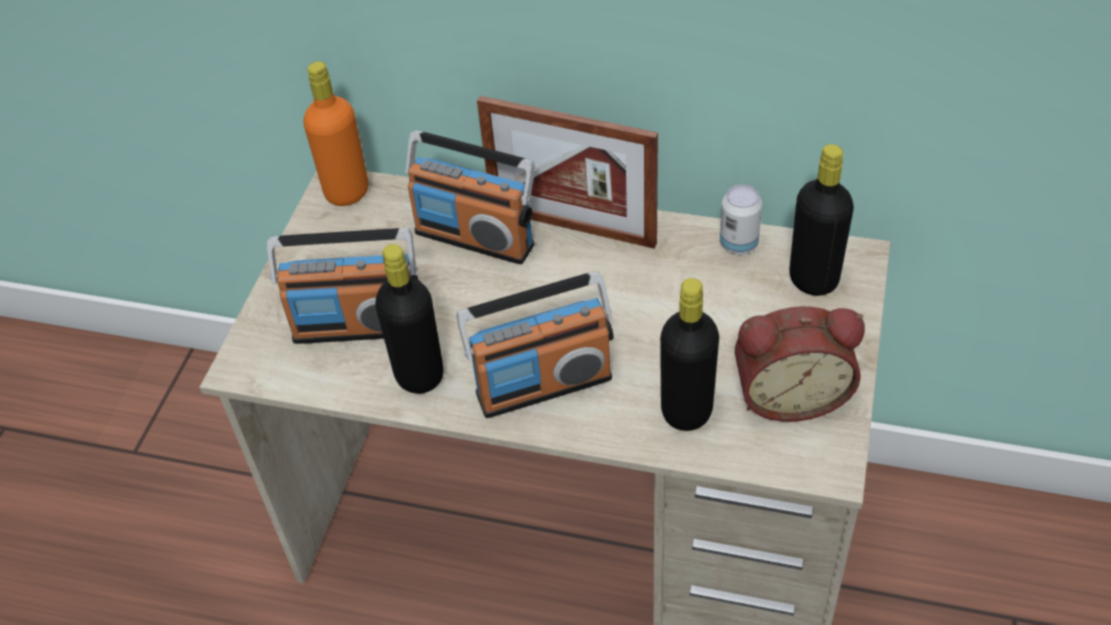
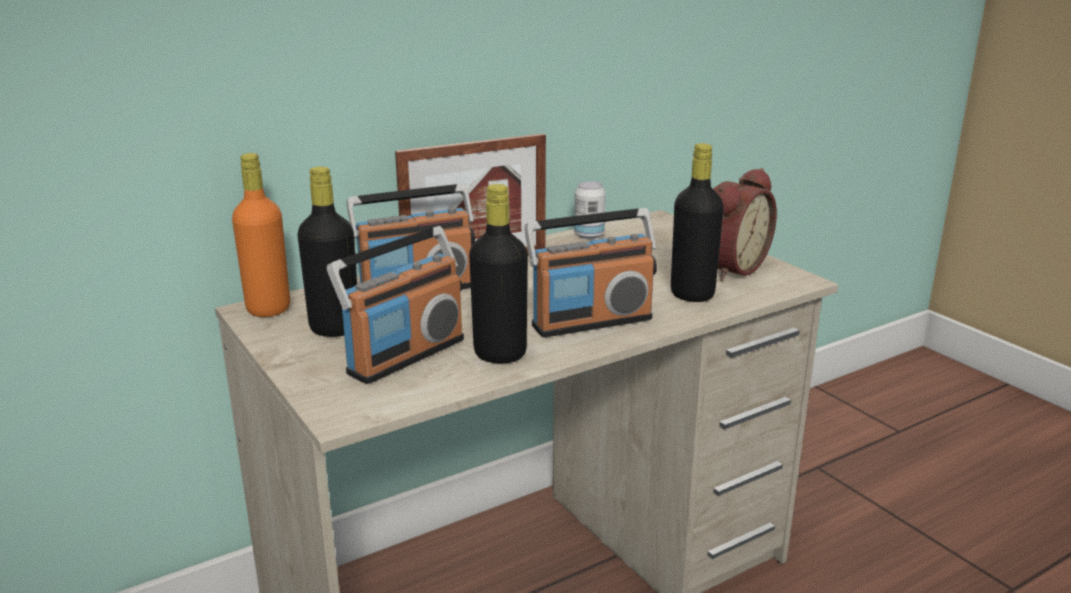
camera: 50 degrees left, 25 degrees down
radio [456,271,614,418] -> radio turned 45 degrees clockwise [524,208,657,337]
black bottle [789,144,854,296] -> black bottle moved to [297,166,357,337]

